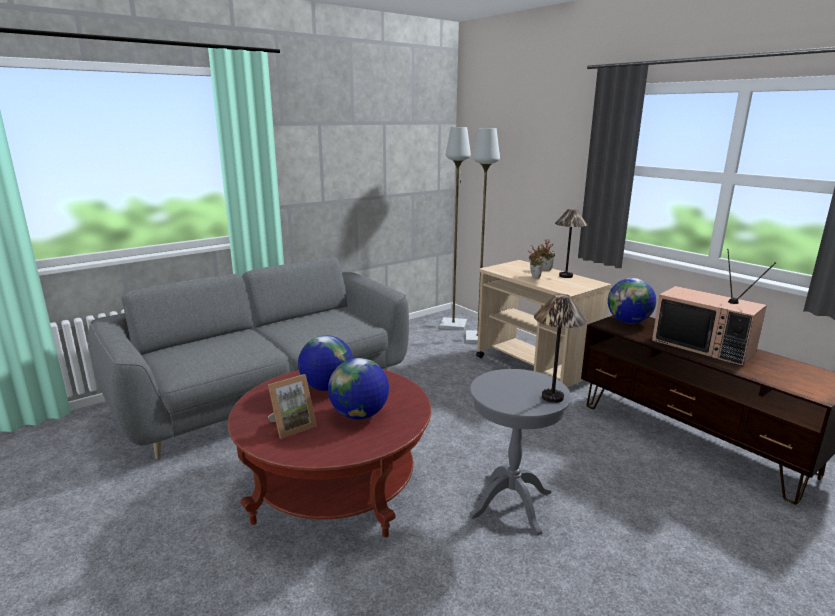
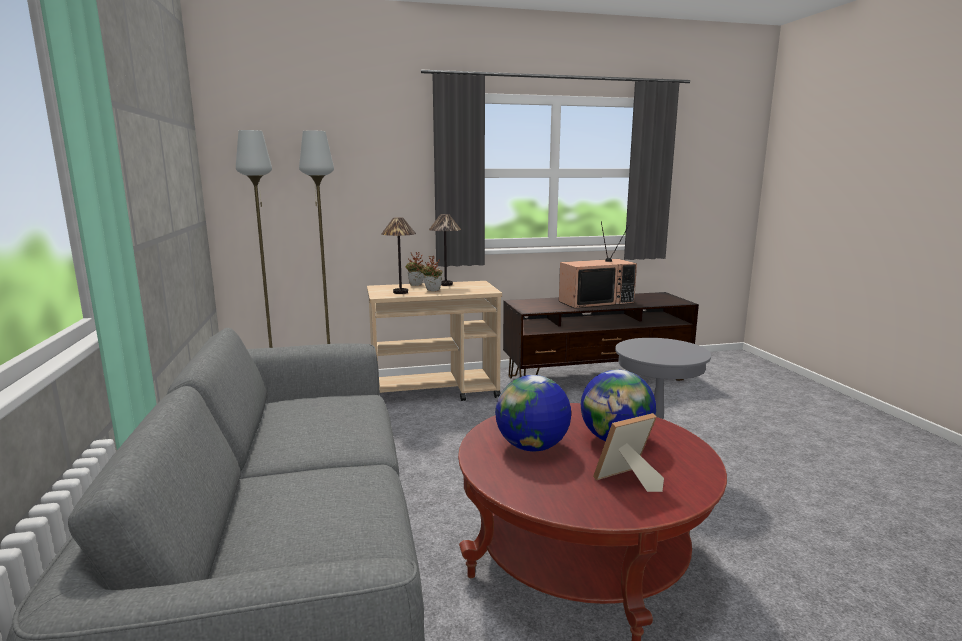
camera: 65 degrees left, 5 degrees down
picture frame [268,374,317,439] -> picture frame turned 105 degrees counterclockwise [593,413,664,492]
table lamp [534,294,587,403] -> table lamp moved to [381,217,416,294]
globe [608,278,656,324] -> none

